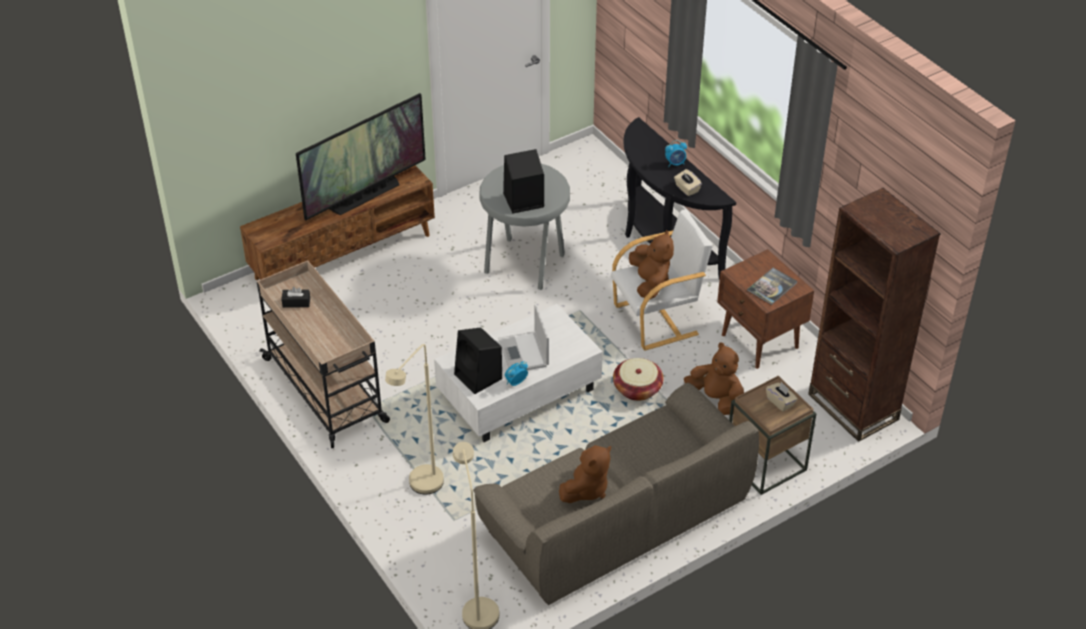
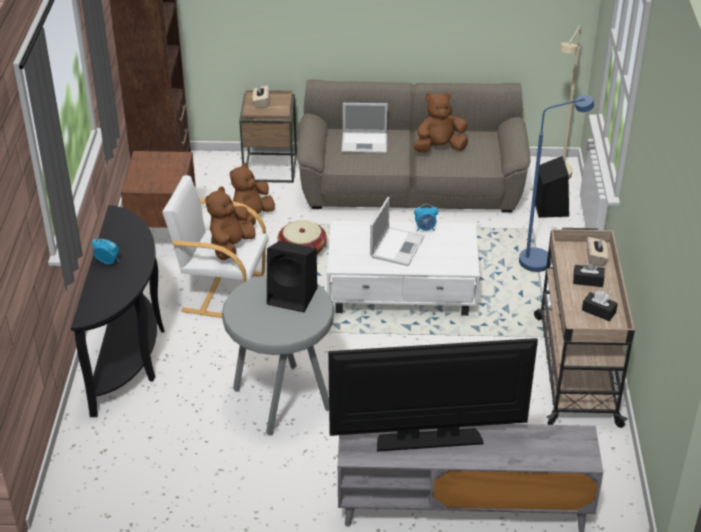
camera: 145 degrees left, 5 degrees down
brown tv stand [240,165,435,280] -> grey tv stand [338,424,603,532]
beige floor lamp [385,344,444,494] -> blue floor lamp [519,95,594,272]
black speaker [454,327,502,394] -> black speaker moved to [535,156,569,218]
beige tissue box [674,169,702,196] -> beige tissue box moved to [587,237,608,266]
brown plush toy [684,342,744,415] -> brown plush toy turned 45 degrees clockwise [230,163,275,225]
book [747,268,798,305] -> none
none -> laptop [342,103,388,153]
none -> black tissue box [573,262,605,287]

